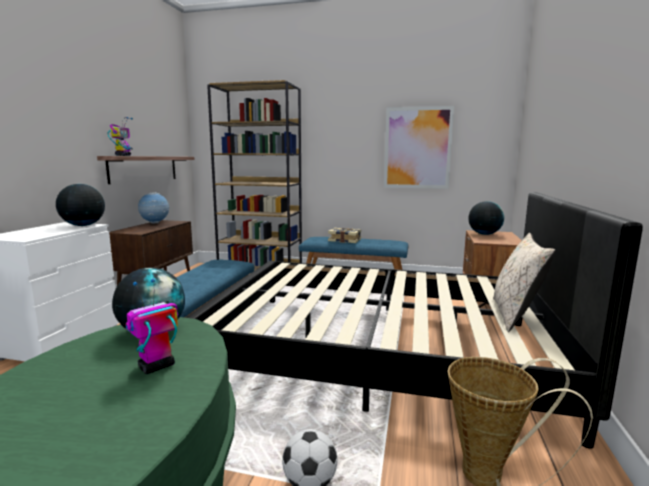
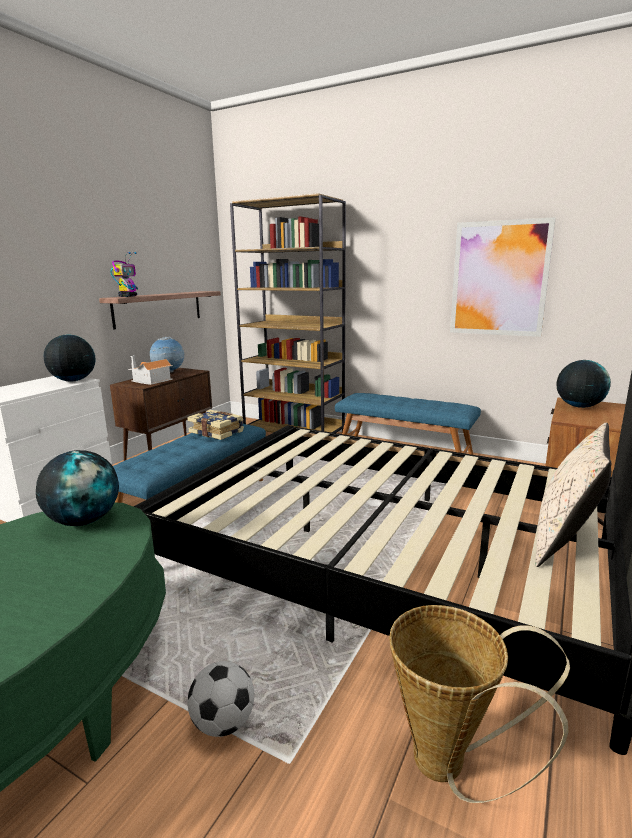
camera: 15 degrees right, 5 degrees up
toy robot [126,279,178,374] -> none
book [328,228,361,243] -> book moved to [187,410,244,440]
none -> toy house [128,356,173,385]

